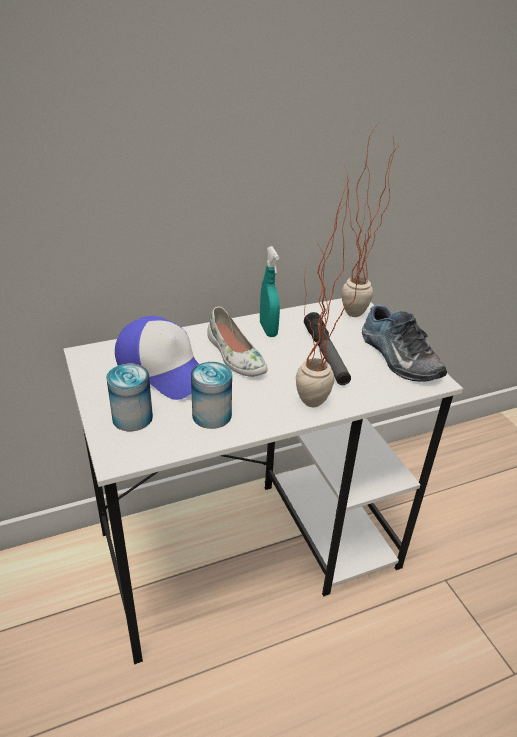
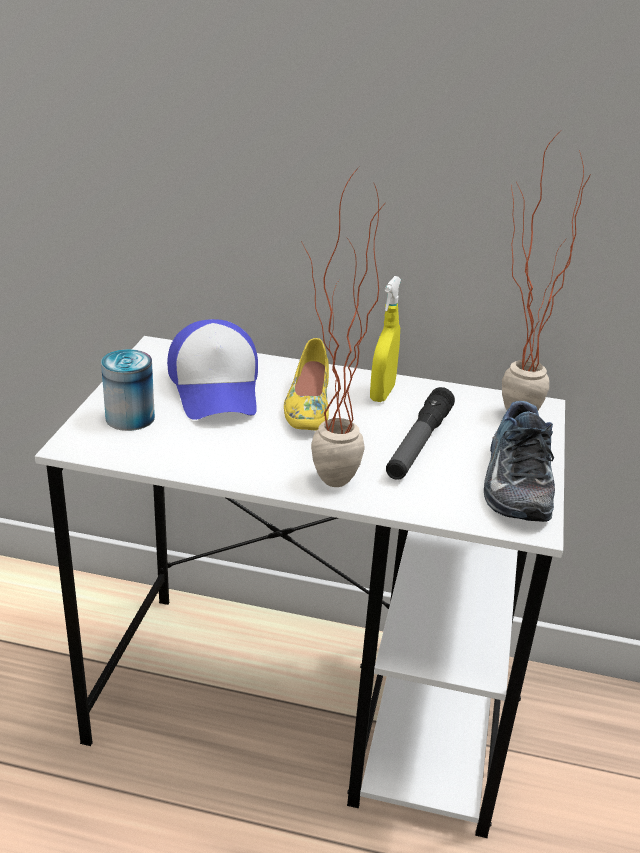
camera: 35 degrees right, 5 degrees down
can [191,362,232,429] -> none
white shoe [207,307,267,377] -> yellow shoe [284,338,329,430]
turquoise spray bottle [260,246,280,337] -> yellow spray bottle [370,276,401,402]

